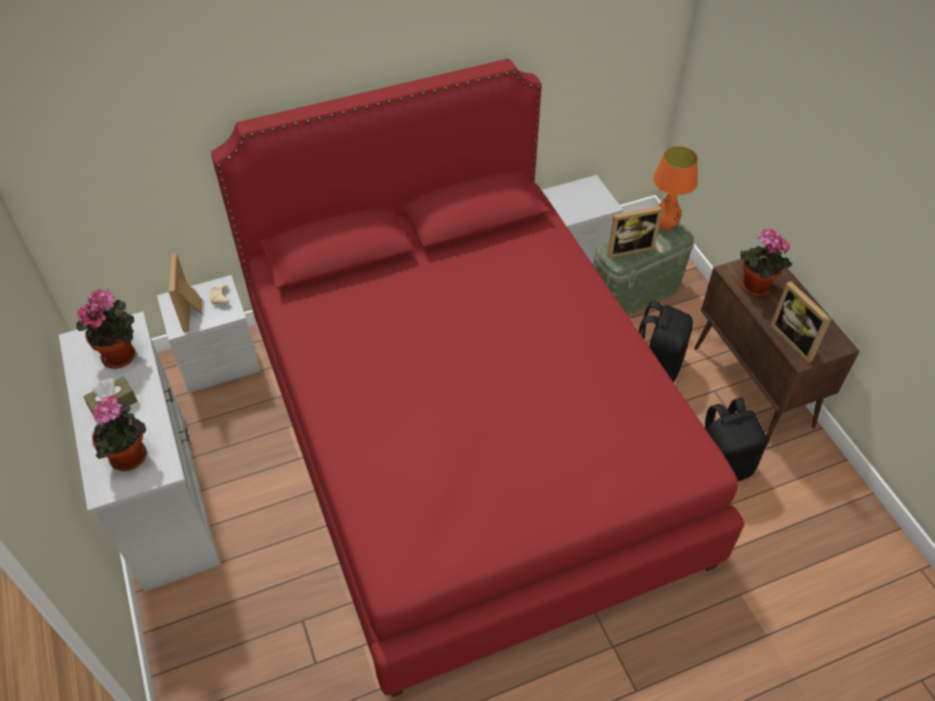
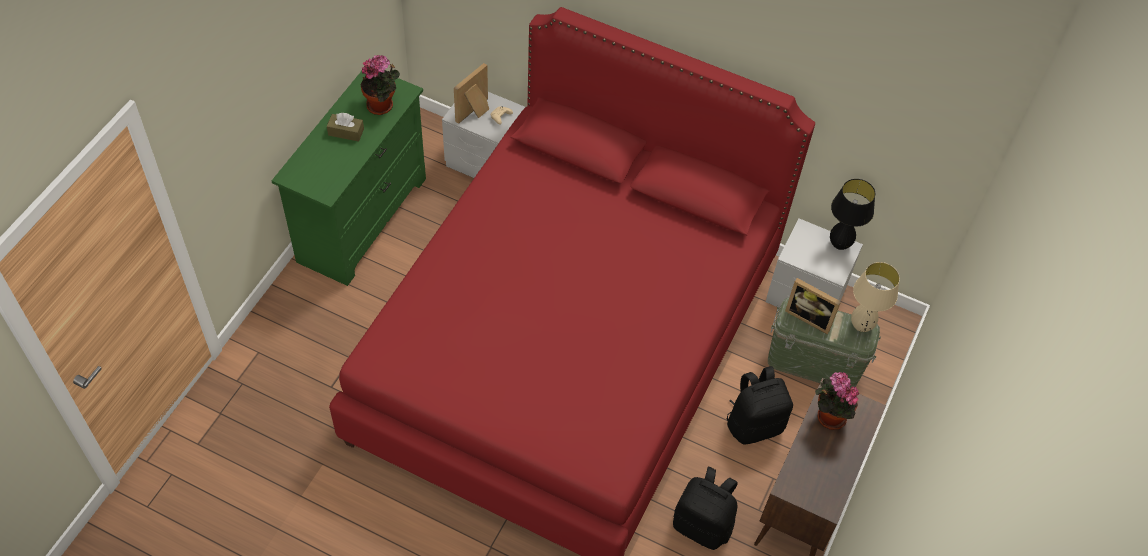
camera: 45 degrees right, 5 degrees up
white dresser [59,311,221,592] -> green dresser [272,71,426,286]
potted plant [92,396,147,472] -> none
orange table lamp [653,146,698,231] -> beige table lamp [851,262,900,332]
picture frame [770,281,831,363] -> none
none -> black table lamp [830,179,875,250]

